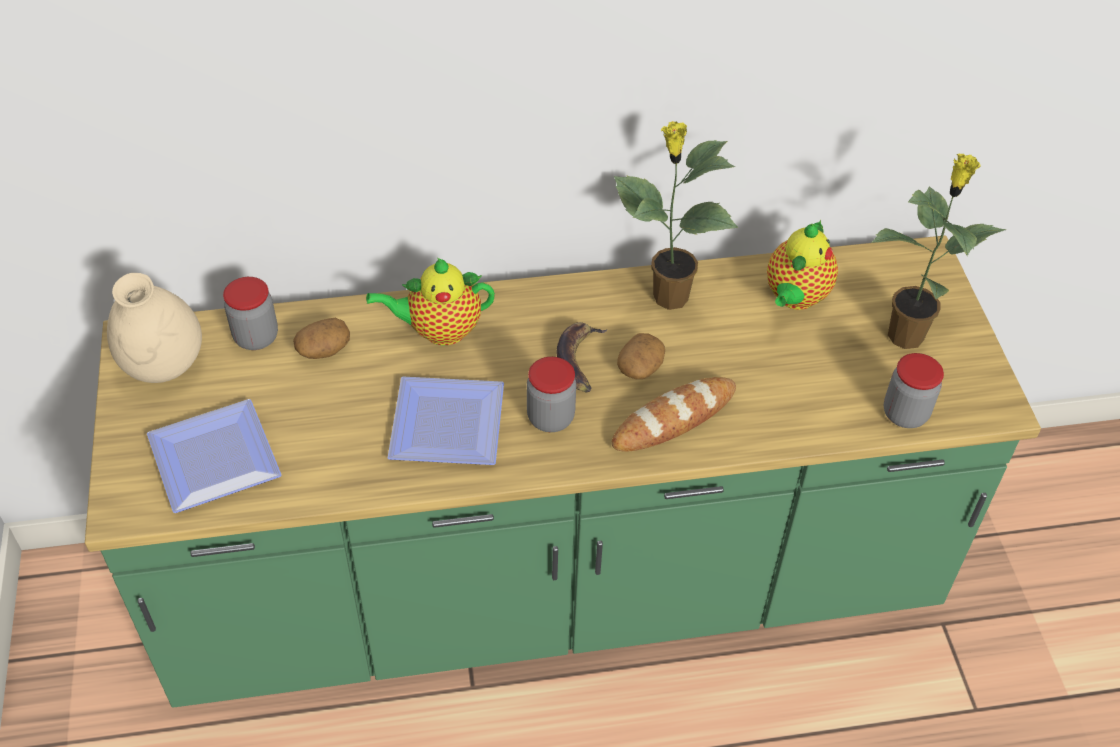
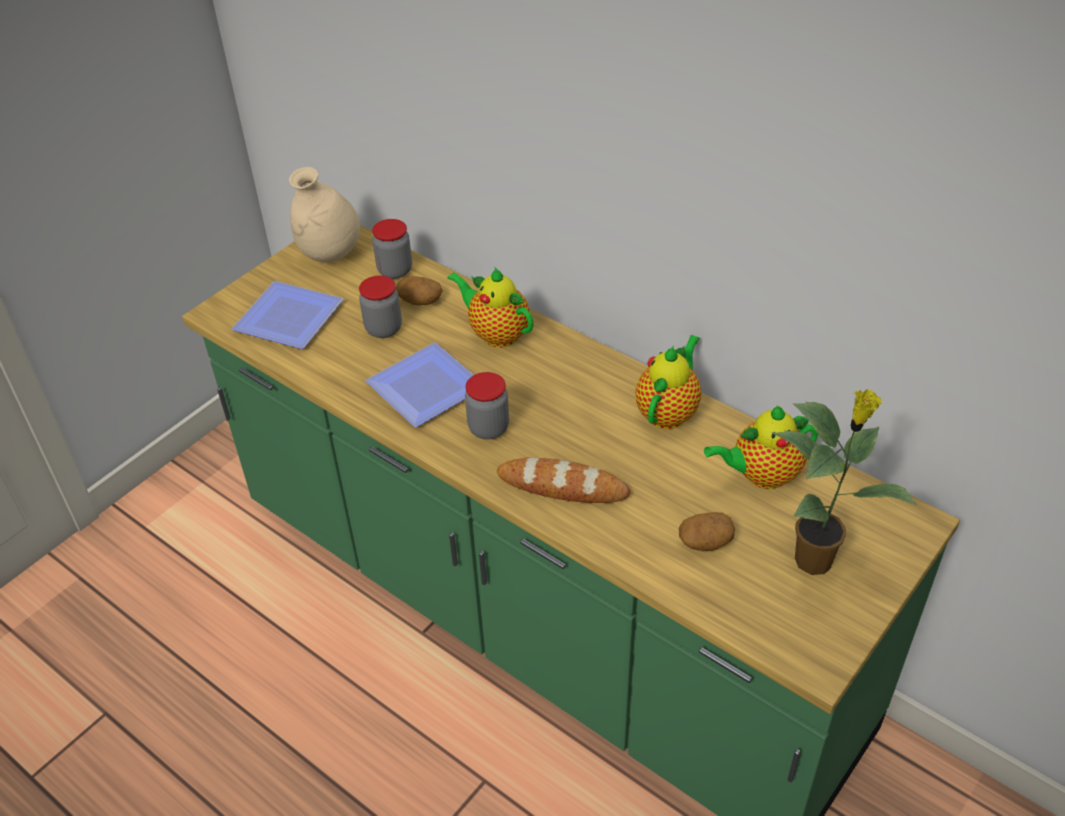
camera: 50 degrees right, 5 degrees down
banana [557,322,607,393] -> none
potted plant [614,121,738,310] -> teapot [636,335,701,429]
potato [617,333,665,379] -> potato moved to [679,512,735,551]
jar [884,353,944,428] -> jar moved to [359,276,402,338]

